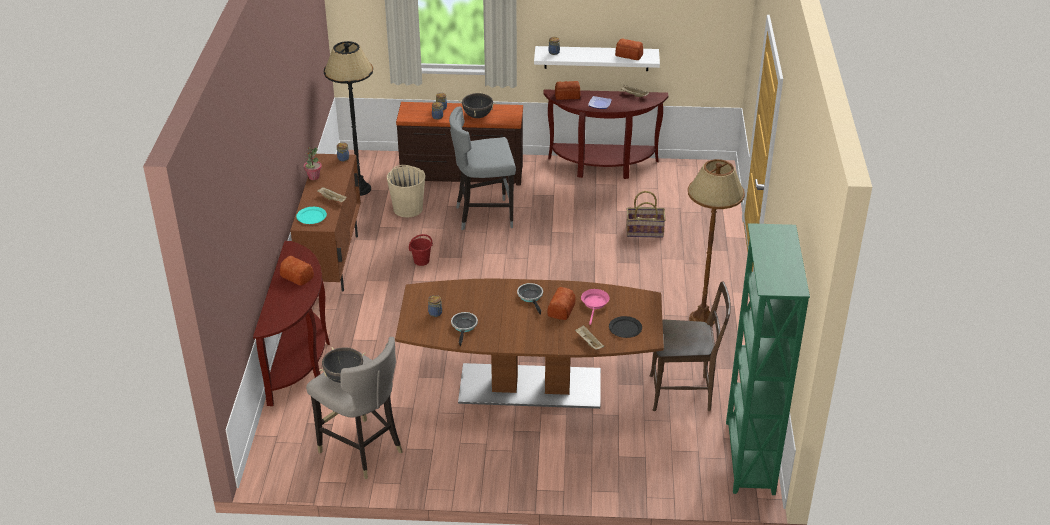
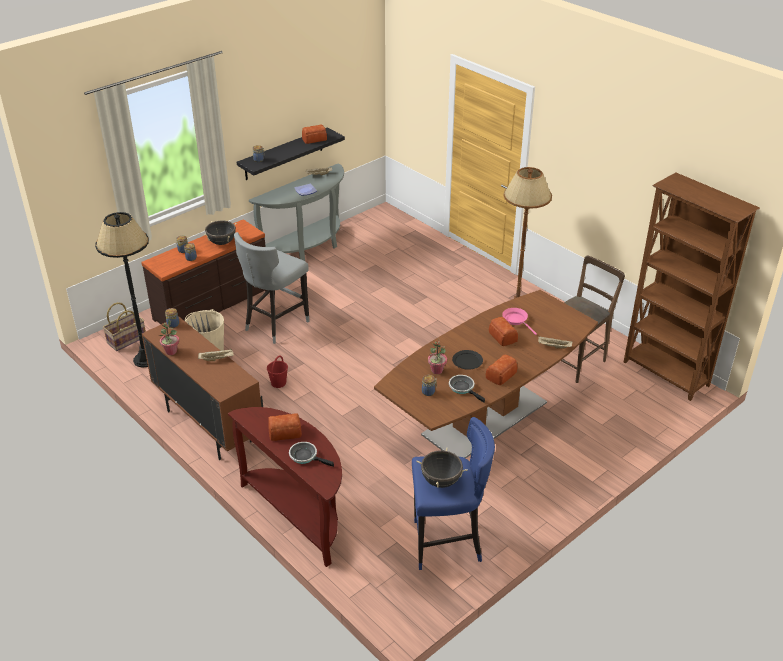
camera: 45 degrees left, 0 degrees up
turquoise plate [296,207,327,224] -> none
grey stool [306,337,403,479] -> blue stool [412,417,495,570]
frying pan [517,283,543,315] -> frying pan moved to [289,442,334,467]
white shelf [534,46,660,71] -> black shelf [237,128,345,180]
brown console table [543,89,668,179] -> grey console table [249,163,344,261]
bread [555,81,580,100] -> bread moved to [486,354,517,385]
black plate [609,316,642,338] -> black plate moved to [452,350,483,370]
basket [626,191,665,238] -> basket moved to [103,302,146,351]
green bookcase [726,223,810,495] -> brown bookcase [624,173,760,401]
none -> potted plant [428,341,447,374]

